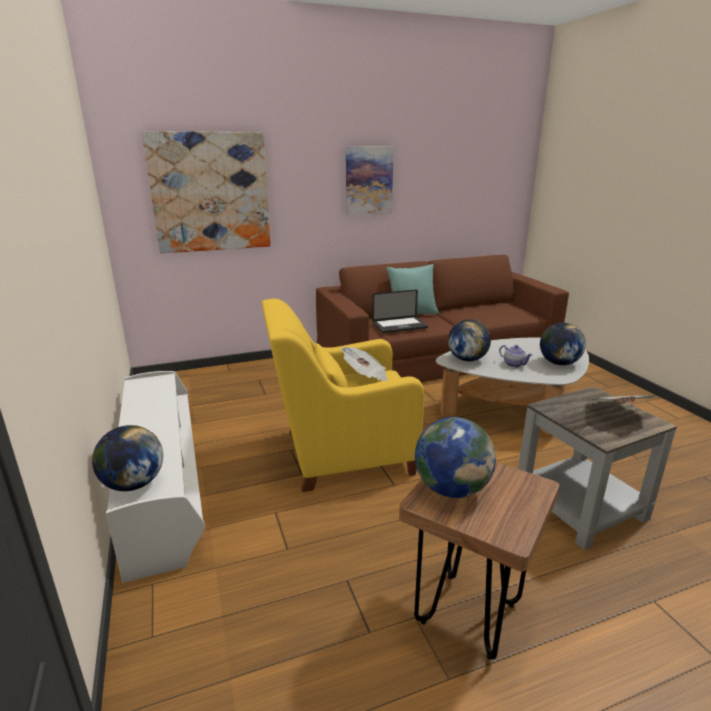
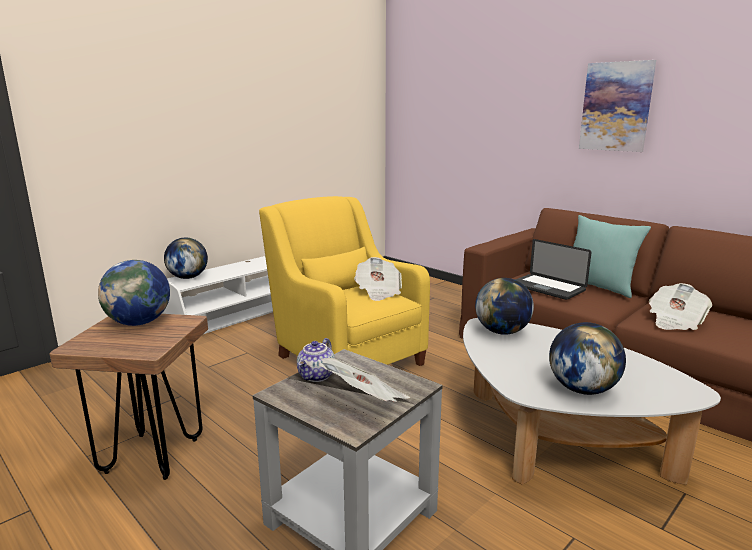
camera: 65 degrees right, 5 degrees down
picture [142,131,271,253] -> none
teapot [499,345,533,367] -> teapot moved to [297,338,335,382]
none -> newspaper [648,283,712,330]

